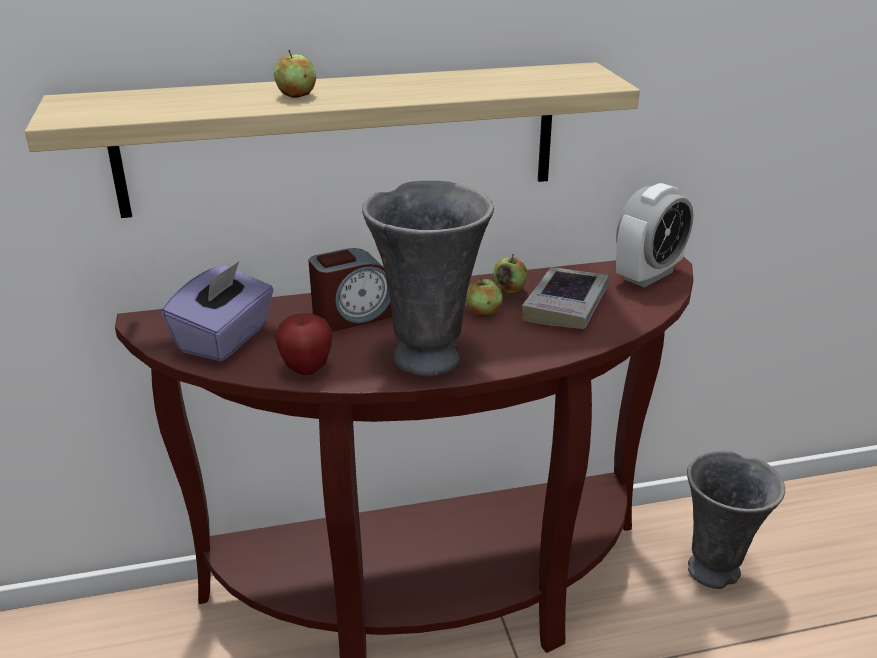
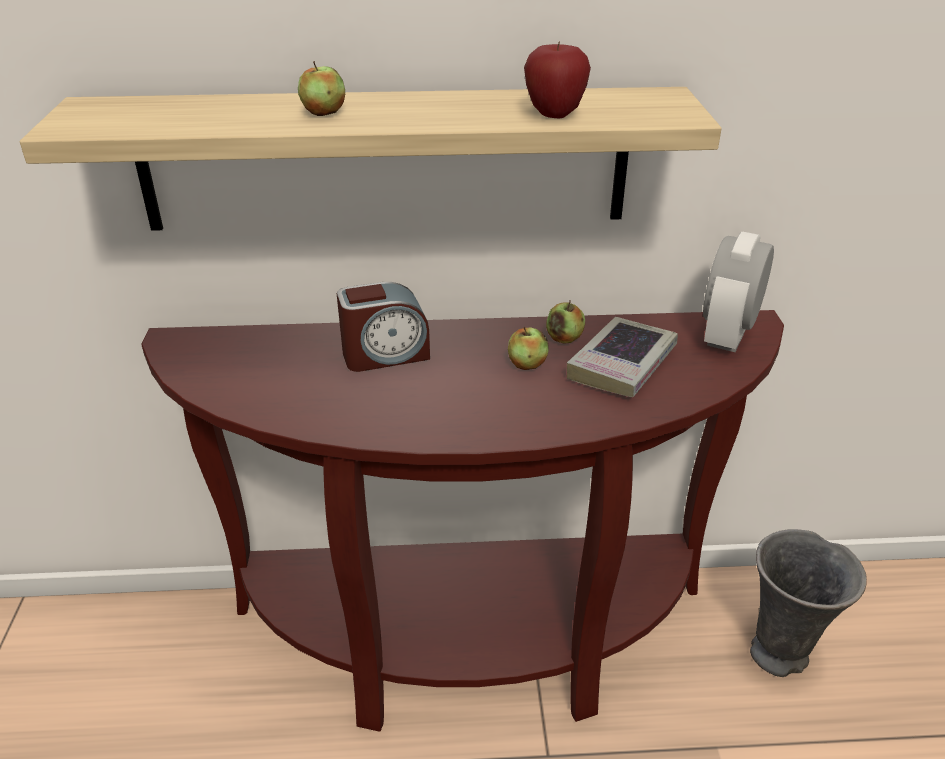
camera: 10 degrees right, 5 degrees up
purple tissue box [162,262,274,361] -> none
apple [275,313,333,375] -> apple moved to [524,42,591,118]
grey vase [362,181,494,376] -> none
alarm clock [616,183,693,288] -> alarm clock turned 150 degrees clockwise [703,232,774,352]

